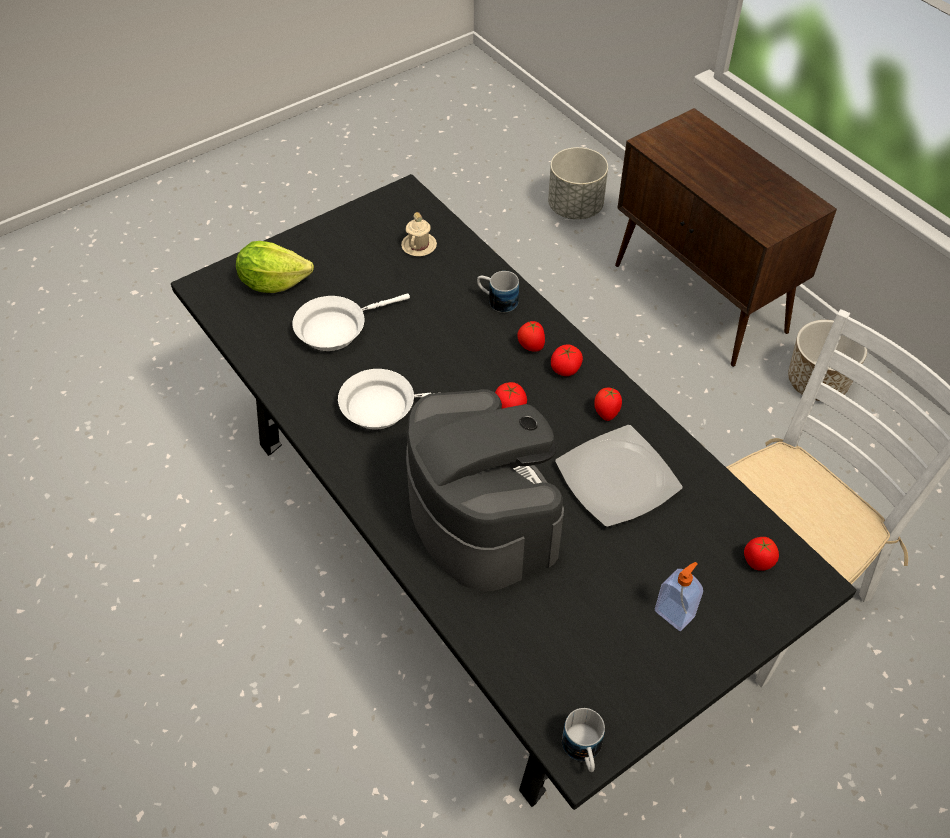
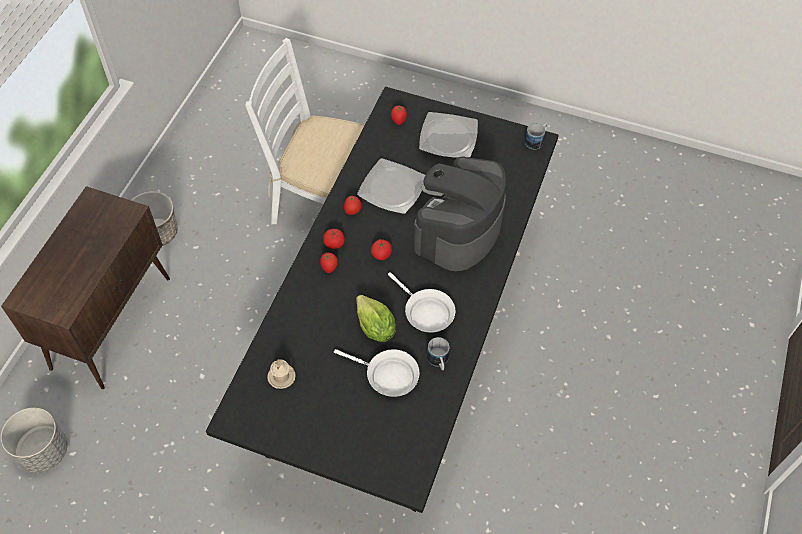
camera: 125 degrees left, 5 degrees up
lettuce [236,241,314,293] -> lettuce moved to [356,295,396,342]
mug [477,271,519,313] -> mug moved to [427,337,450,370]
soap dispenser [655,562,703,631] -> plate [419,112,478,158]

